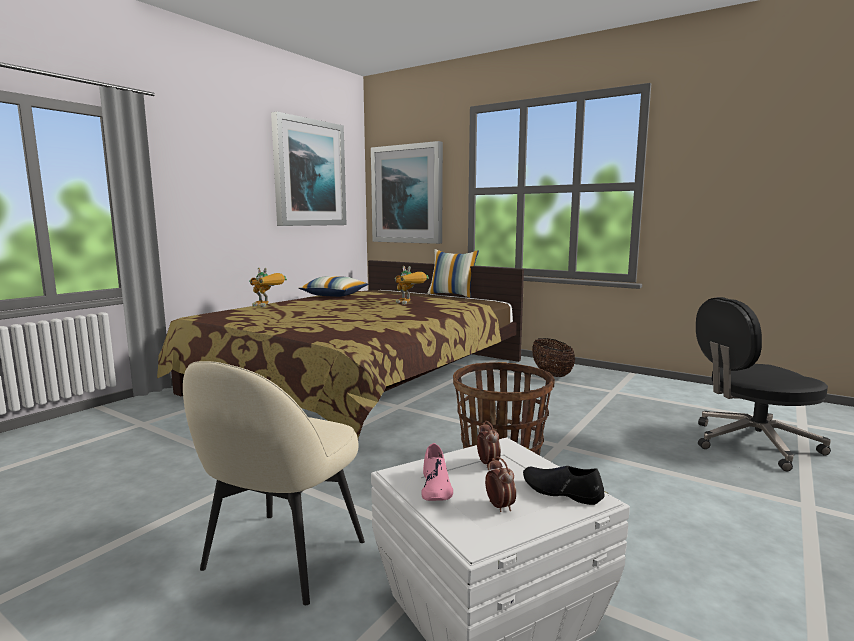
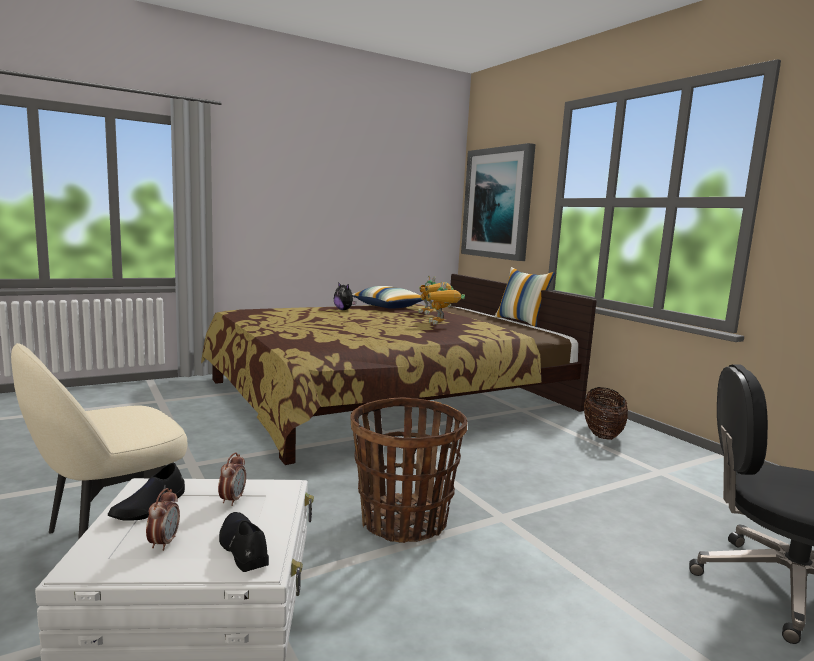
camera: 25 degrees right, 0 degrees up
toy robot [249,267,287,307] -> toy robot moved to [418,275,453,315]
picture [271,112,347,226] -> none
pink shoe [422,443,453,501] -> black shoe [108,463,185,521]
none -> plush toy [334,282,356,310]

